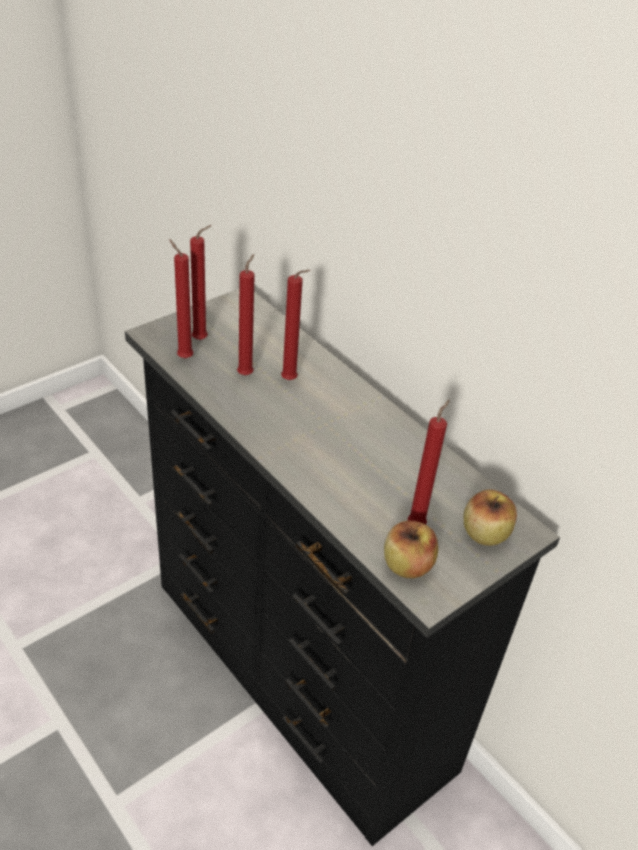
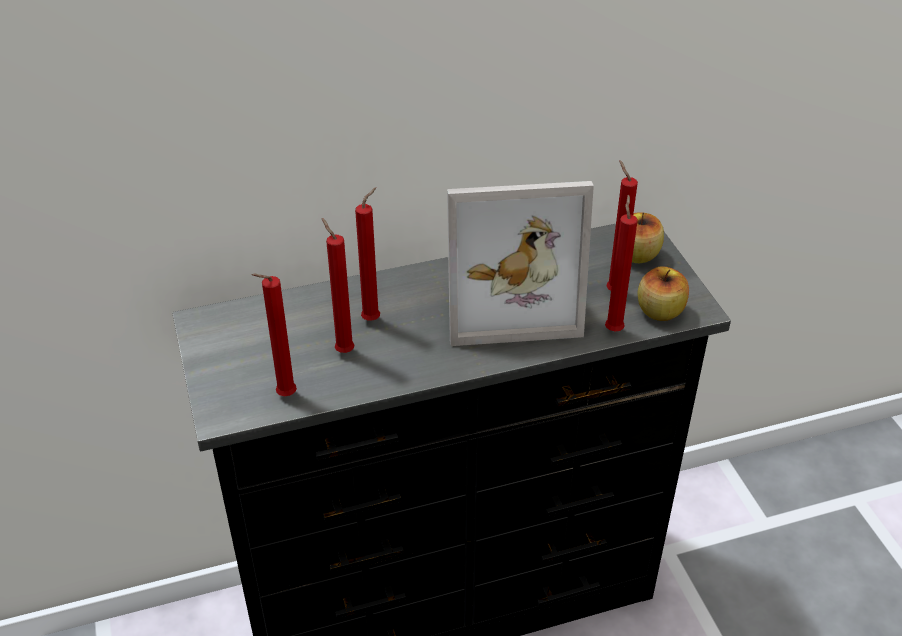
camera: 65 degrees left, 0 degrees up
red candle [190,225,211,340] -> red candle moved to [605,195,638,331]
none -> picture frame [447,181,594,346]

